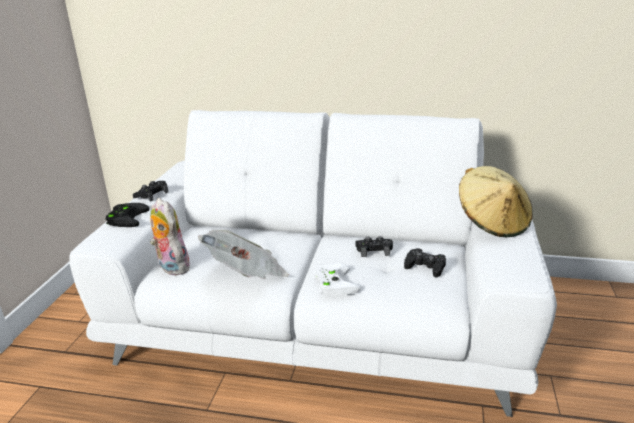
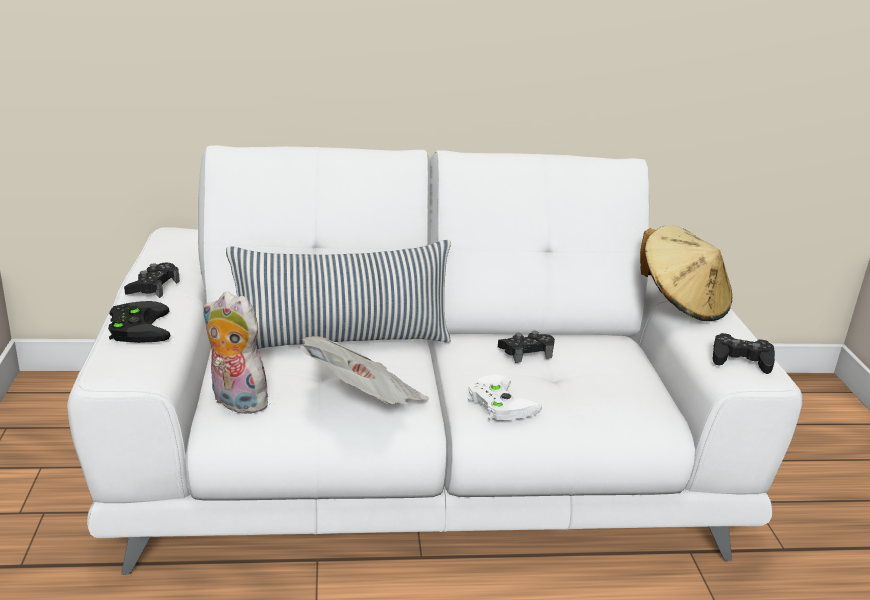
camera: 20 degrees left, 0 degrees up
black game controller [404,248,446,278] -> black game controller moved to [713,333,775,374]
none -> pillow [226,240,451,349]

